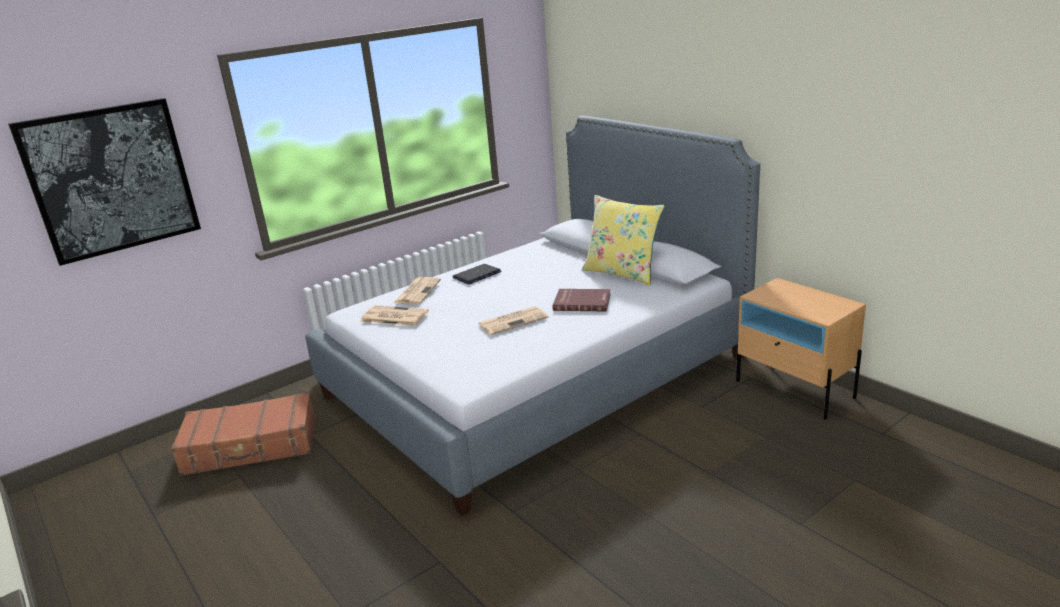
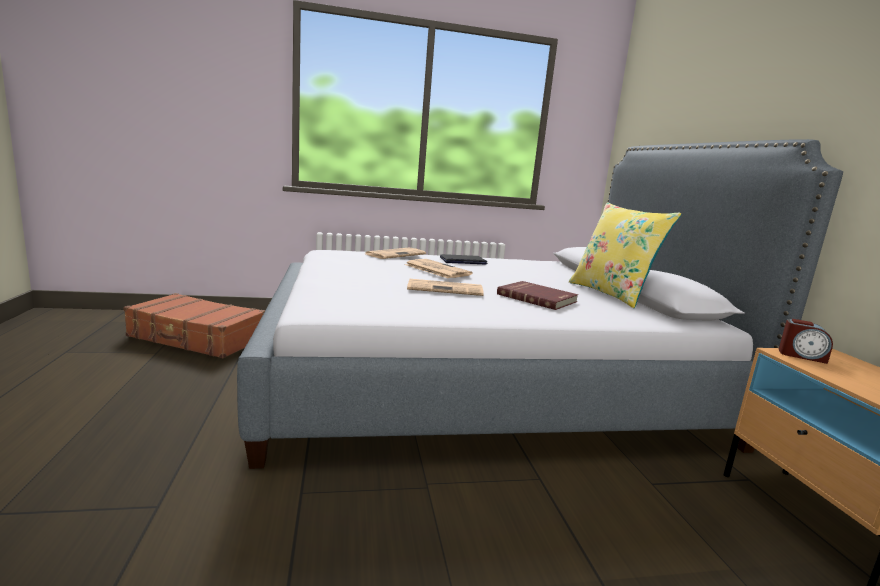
camera: 25 degrees right, 10 degrees down
picture [8,98,201,266] -> none
newspaper [360,305,429,326] -> newspaper moved to [405,259,473,278]
none -> alarm clock [779,319,833,364]

